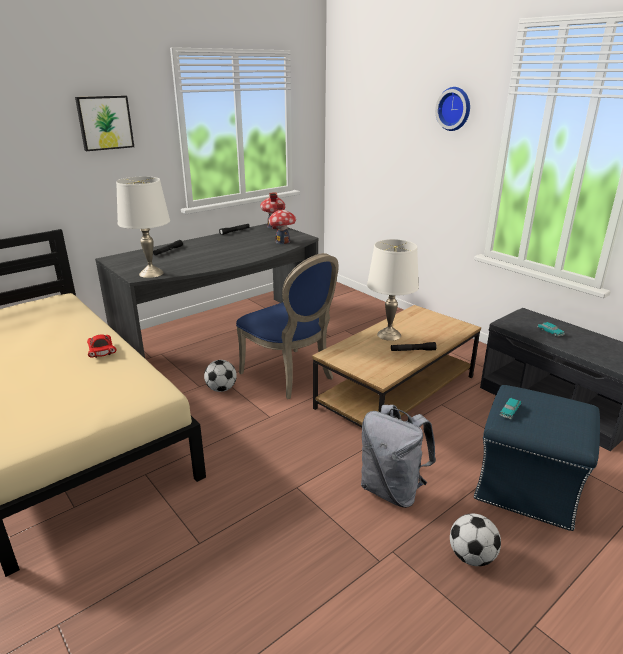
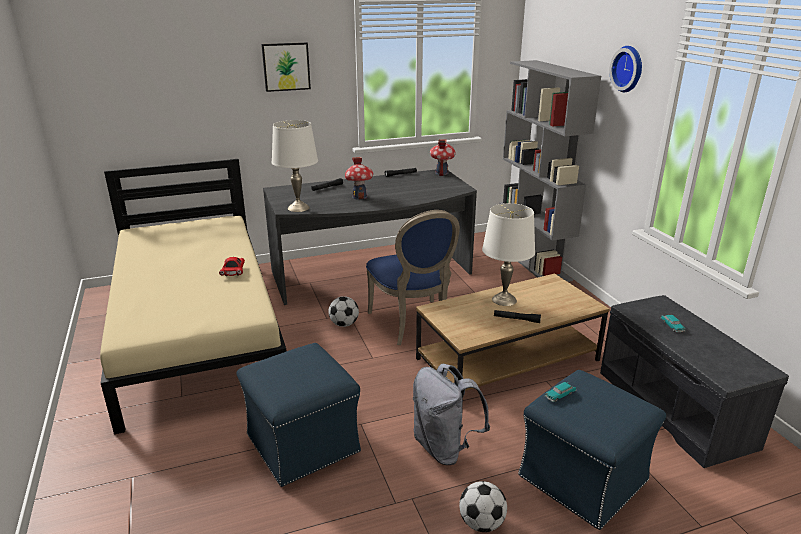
camera: 20 degrees right, 0 degrees up
toy house [268,203,296,244] -> toy house moved to [345,157,373,200]
none -> blue ottoman [237,343,361,487]
none -> grey bookcase [500,60,601,282]

